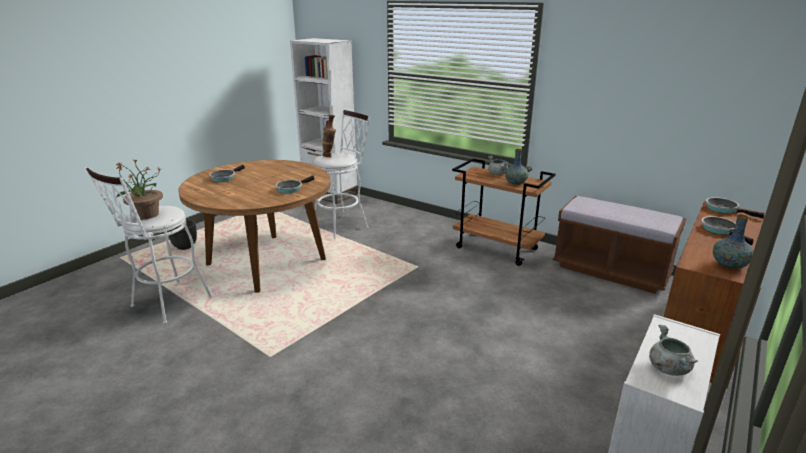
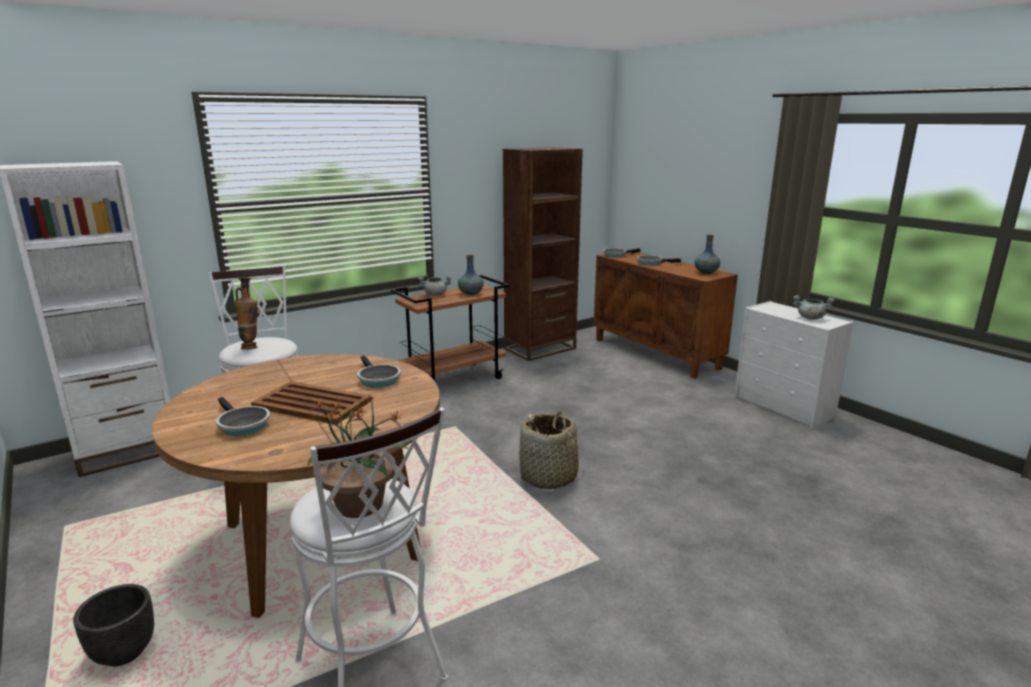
camera: 70 degrees left, 5 degrees down
brown bench [553,196,686,294] -> brown bookcase [503,147,583,361]
none -> brown tray [251,381,371,424]
none -> basket [519,412,584,489]

